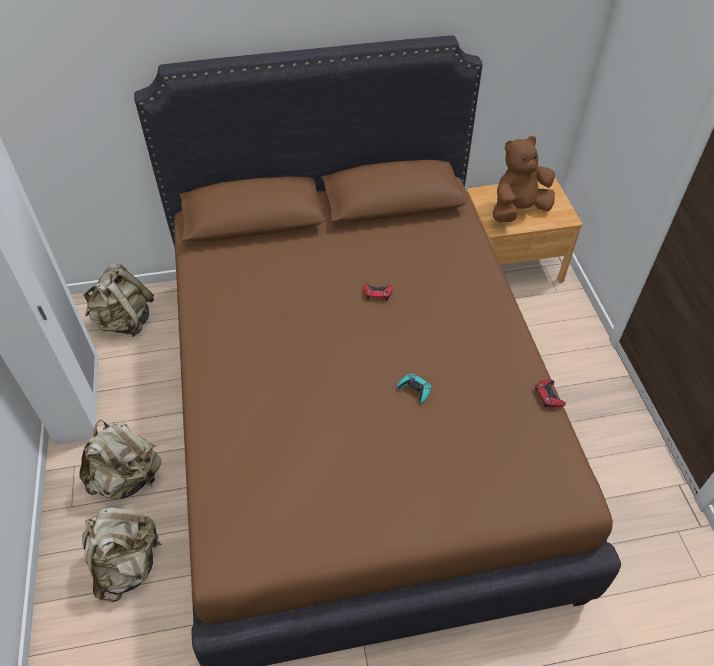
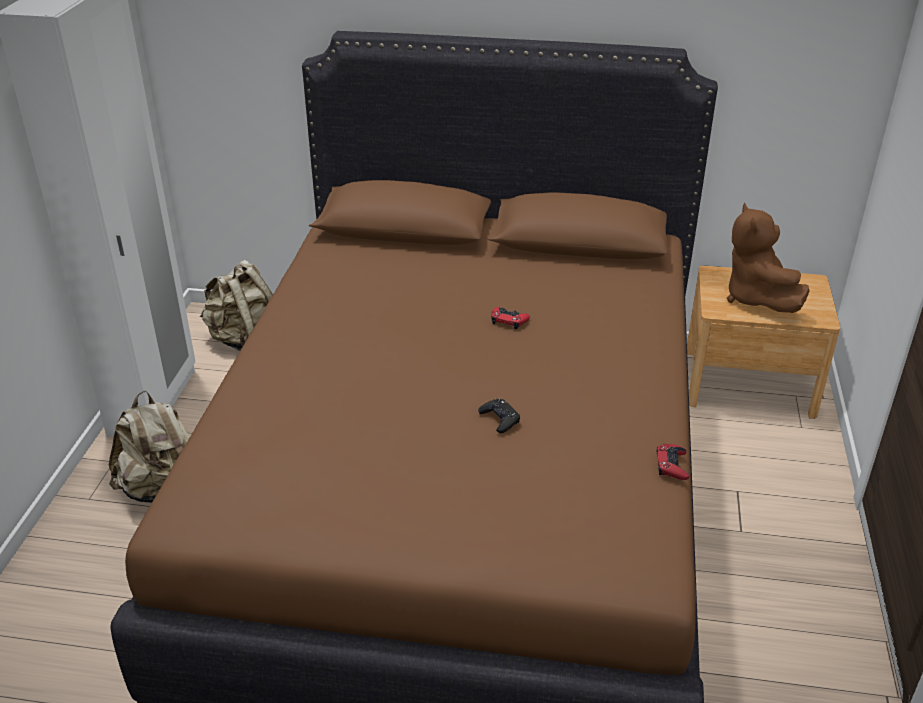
camera: 20 degrees right, 15 degrees down
beige backpack [82,508,162,602] -> none
turquoise game controller [397,373,432,403] -> black game controller [478,399,520,433]
brown plush toy [493,136,555,222] -> brown plush toy turned 90 degrees counterclockwise [727,203,809,313]

